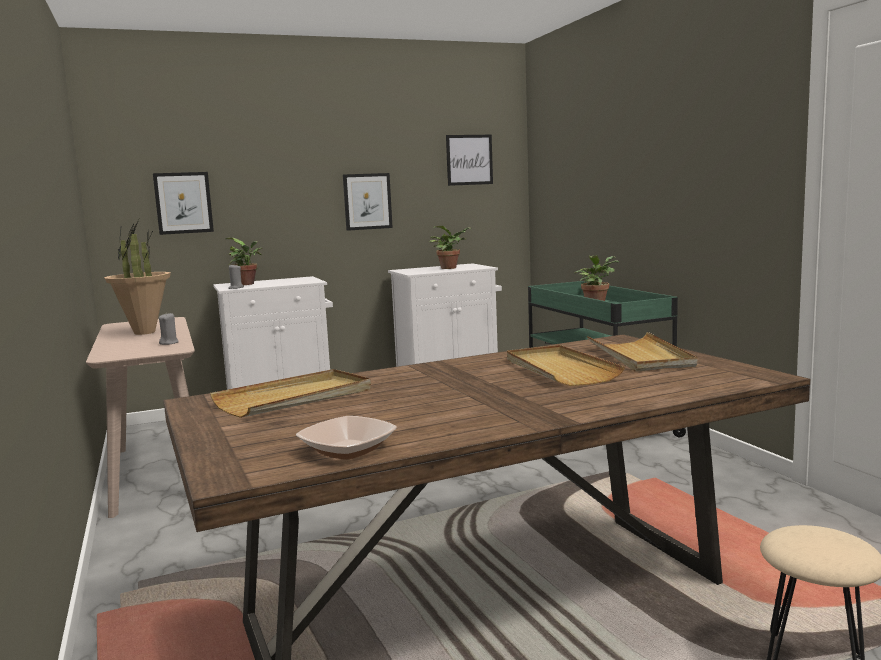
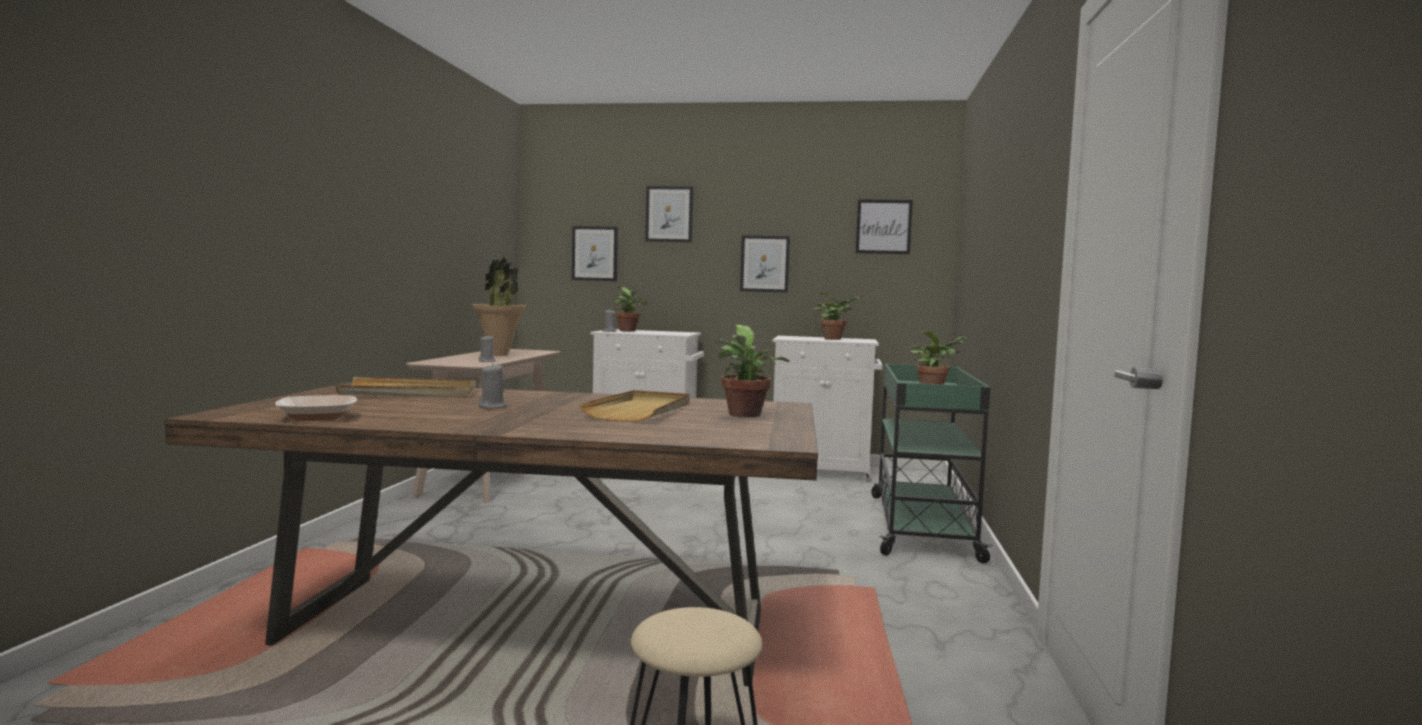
camera: 30 degrees right, 5 degrees down
beige tray [587,332,697,372] -> potted plant [716,325,790,417]
none -> grey candle [478,363,507,408]
none -> picture [645,186,694,242]

